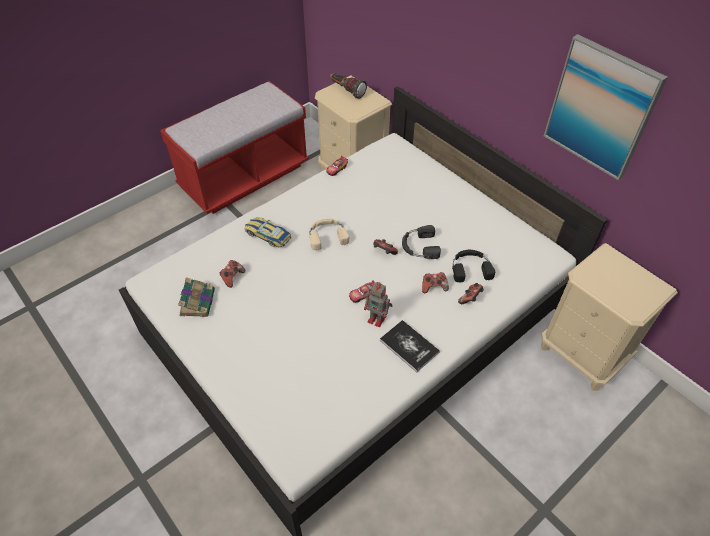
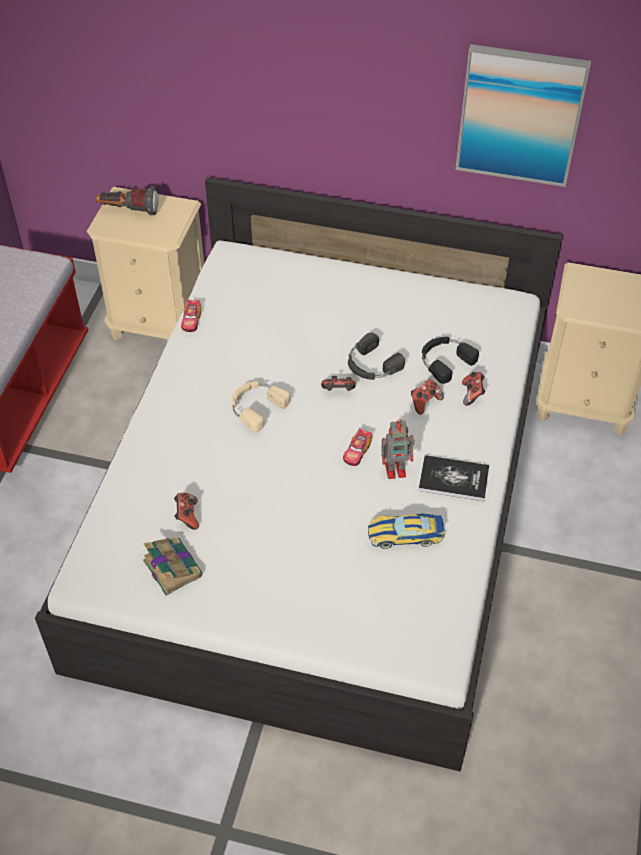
camera: 35 degrees left, 0 degrees up
toy car [244,217,291,247] -> toy car moved to [368,512,445,549]

